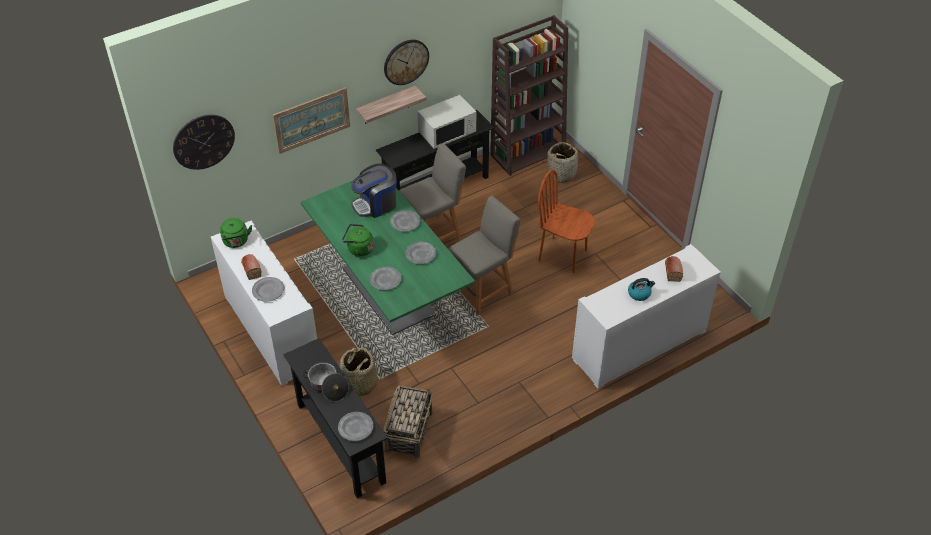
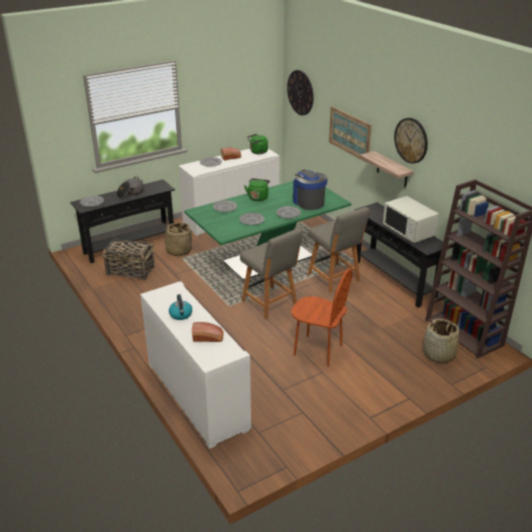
camera: 90 degrees right, 15 degrees down
brown chair [538,169,595,273] -> brown chair turned 90 degrees clockwise [291,268,353,367]

